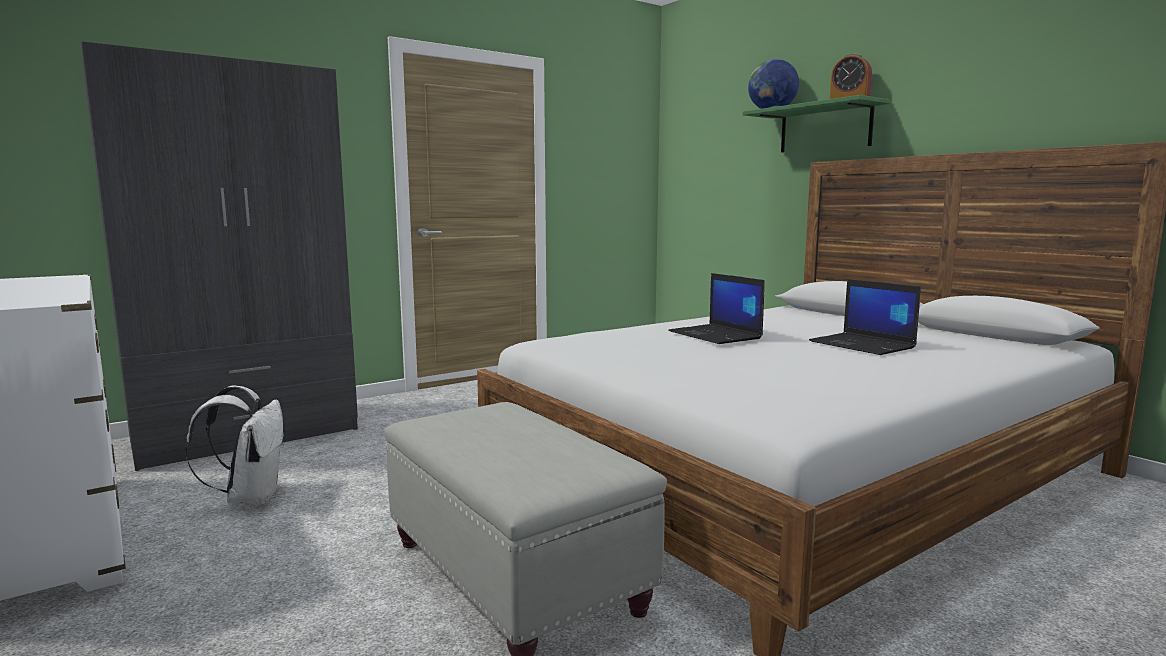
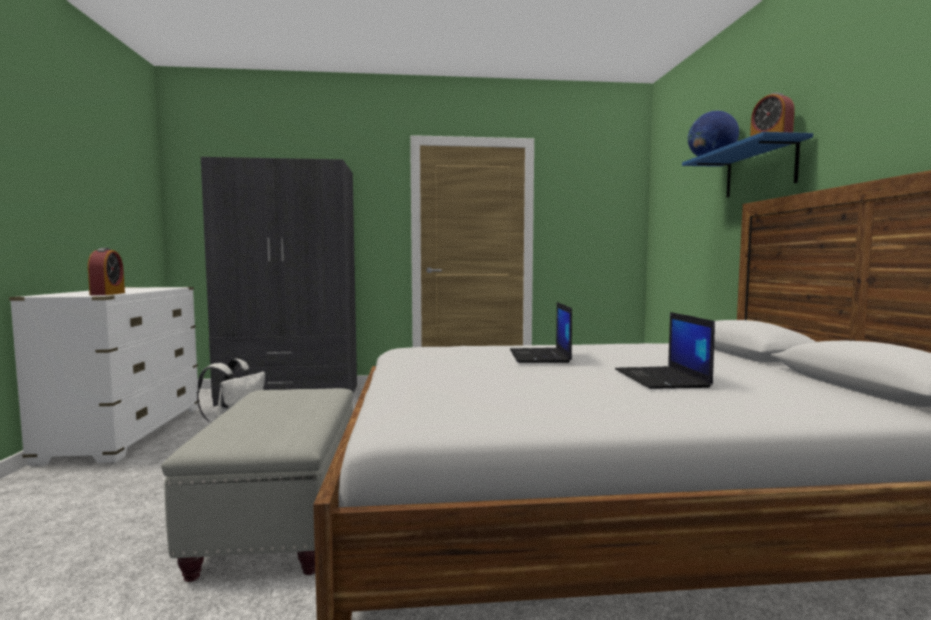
camera: 30 degrees right, 5 degrees down
green shelf [743,95,890,153] -> blue shelf [682,132,813,197]
none -> alarm clock [88,248,125,295]

